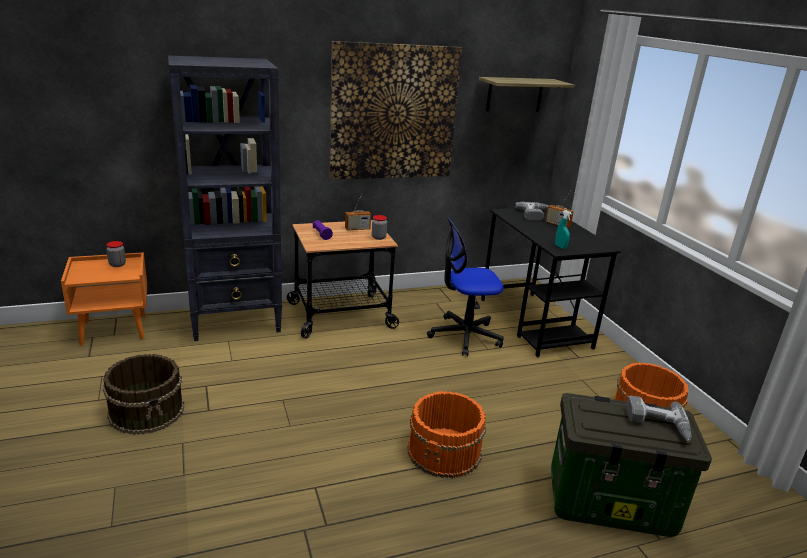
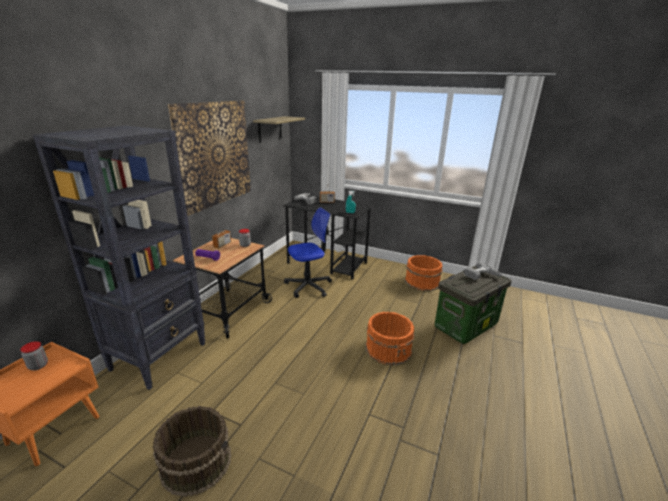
camera: 45 degrees left, 0 degrees up
office chair [427,217,504,356] -> office chair turned 150 degrees counterclockwise [284,207,332,298]

